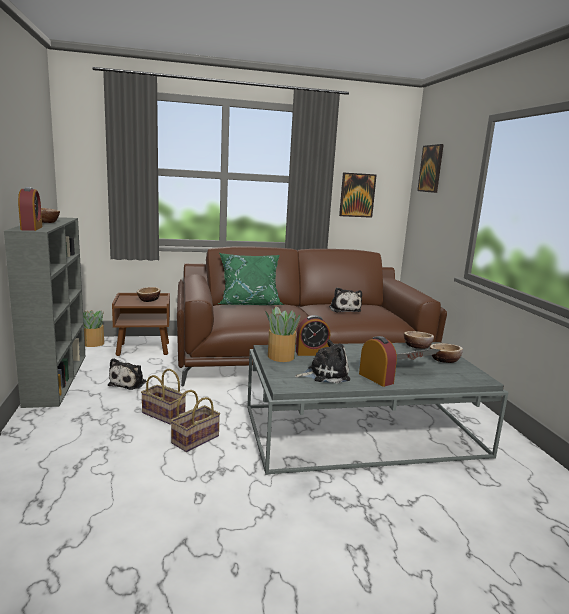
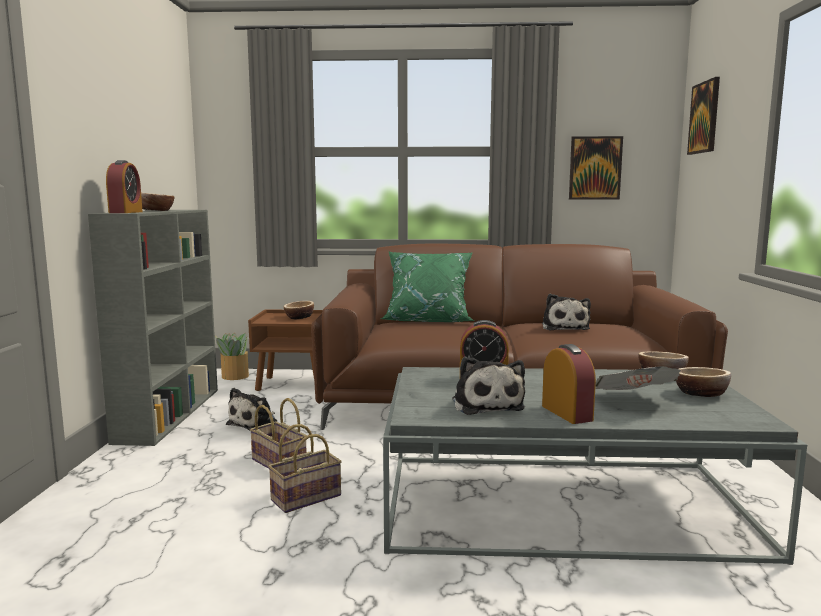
camera: 15 degrees right, 5 degrees down
potted plant [265,306,301,362] -> none
plush toy [295,339,350,383] -> plush toy turned 75 degrees clockwise [453,357,525,415]

